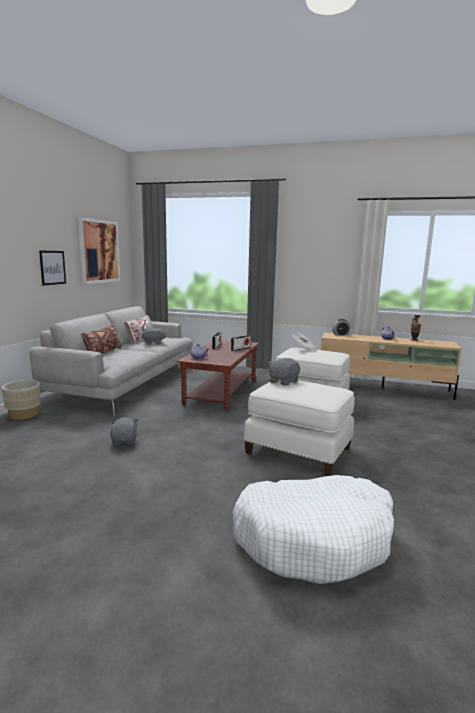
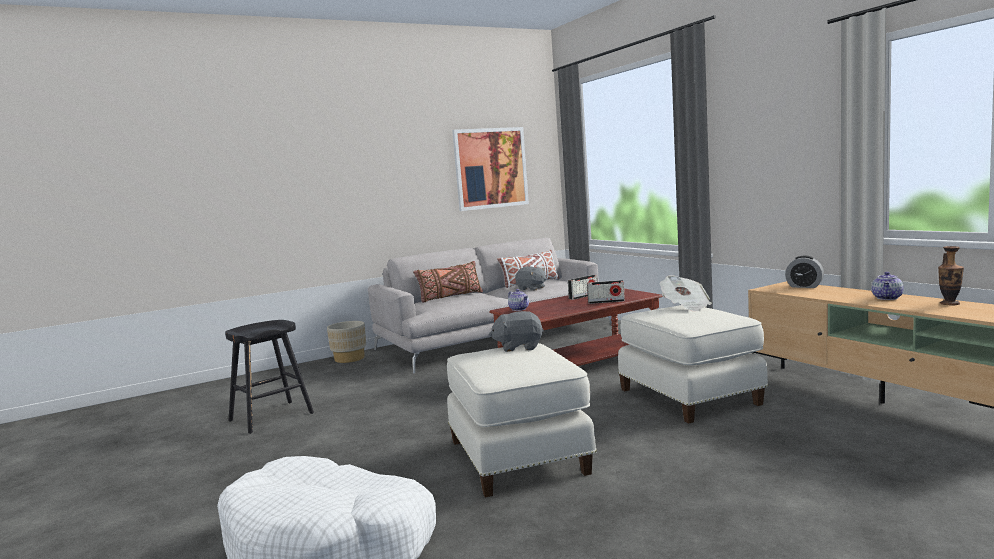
camera: 45 degrees right, 5 degrees down
picture [39,250,66,286] -> none
grey plush toy [110,417,138,446] -> none
none -> black stool [225,320,314,434]

